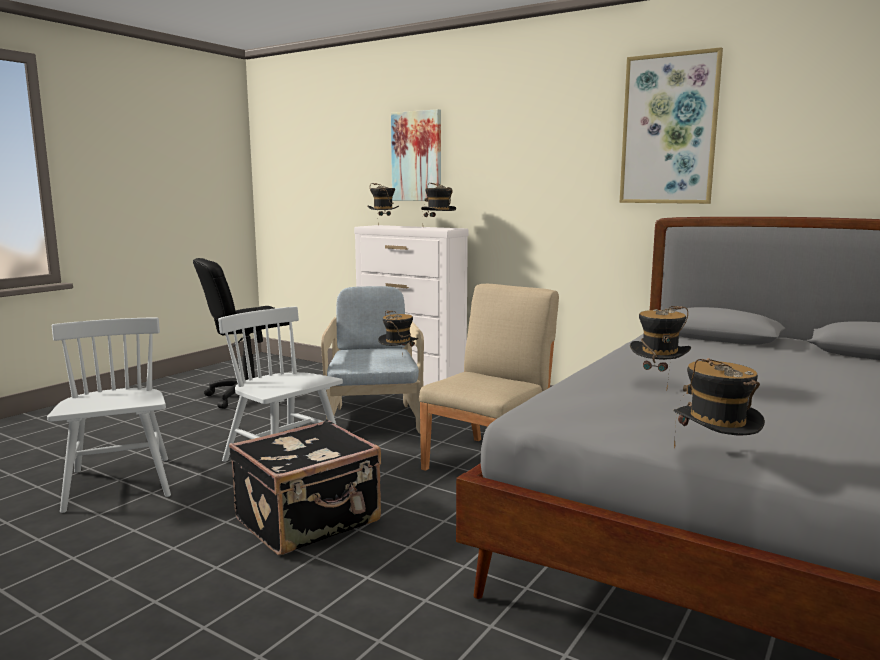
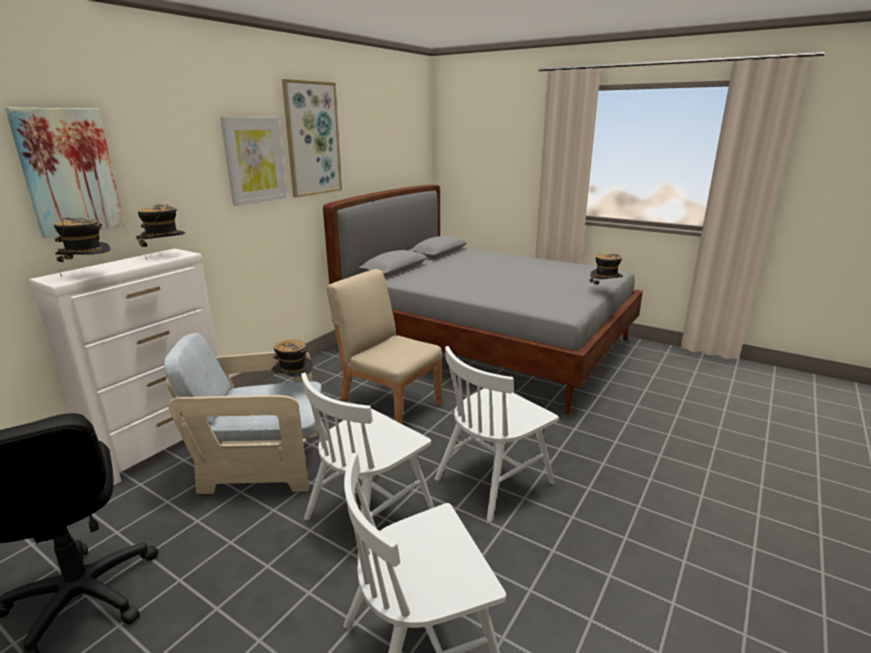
camera: 90 degrees left, 10 degrees up
black suitcase [229,420,381,555] -> white chair [435,346,559,522]
hat [630,306,691,391] -> none
none -> picture [220,117,287,206]

